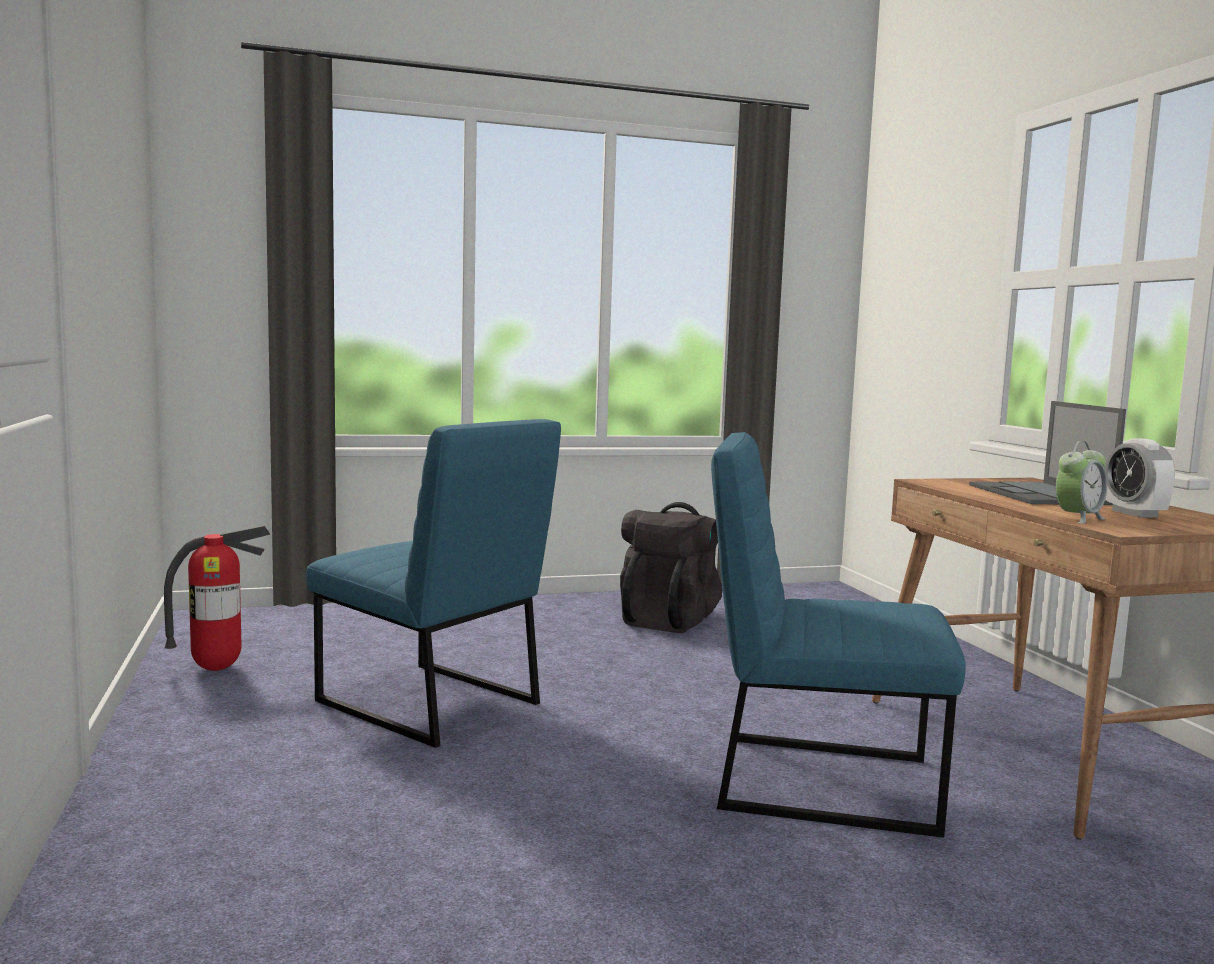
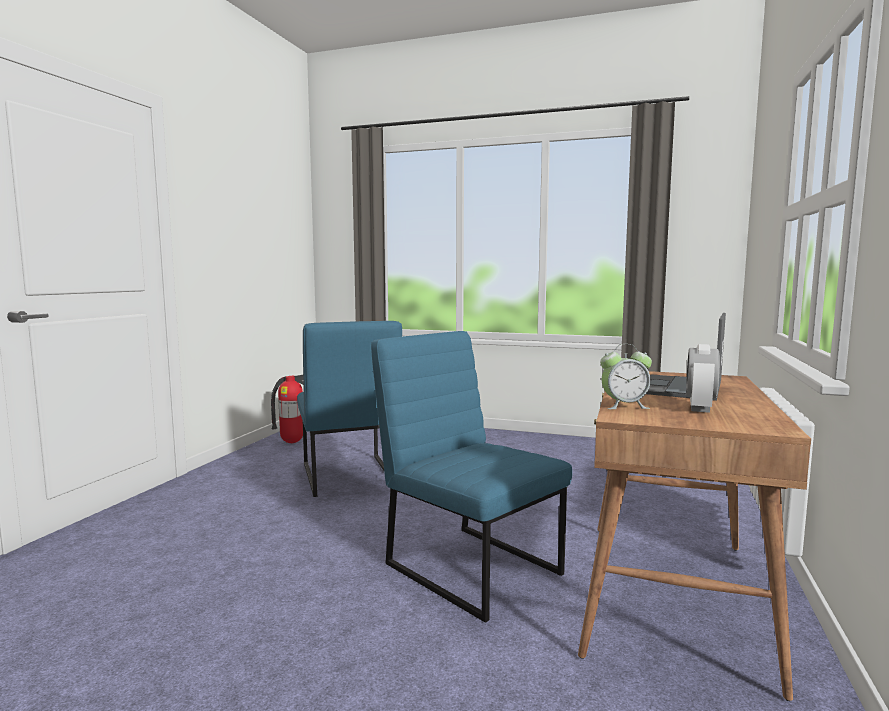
camera: 35 degrees right, 0 degrees up
black backpack [620,502,722,633] -> none

